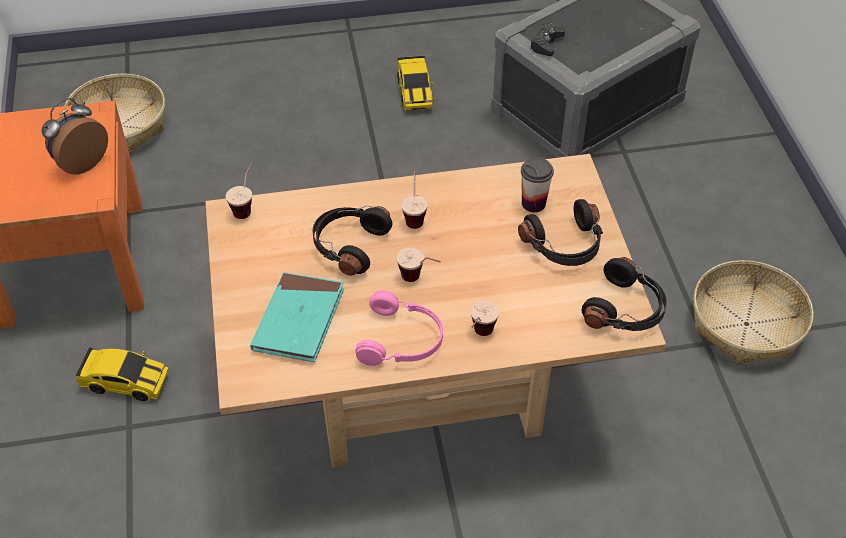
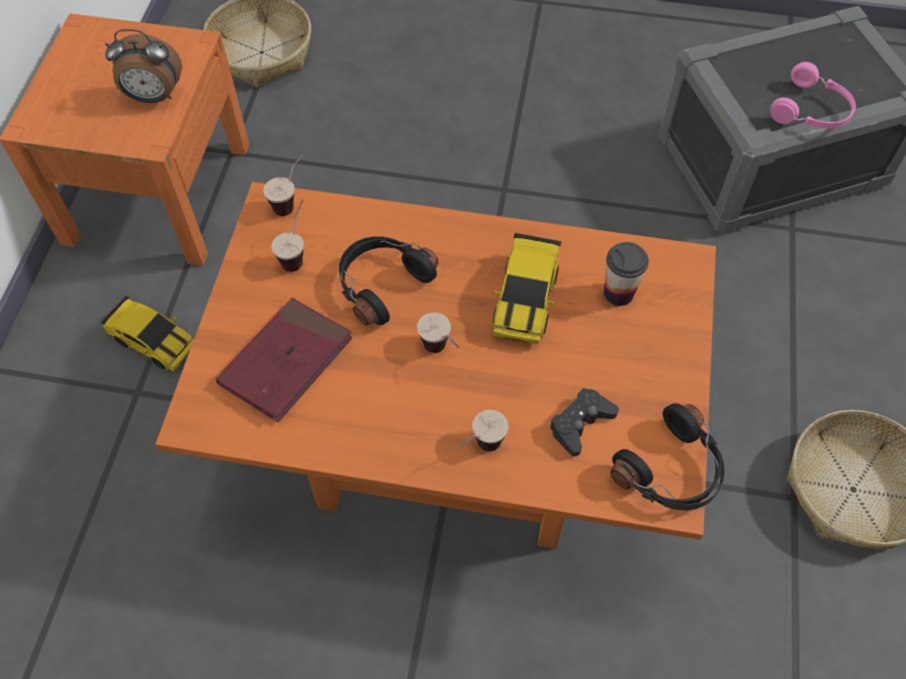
camera: 20 degrees right, 10 degrees up
alarm clock [41,98,108,174] -> alarm clock turned 150 degrees counterclockwise [105,29,182,103]
beige coffee table [205,154,666,467] -> orange coffee table [155,182,716,549]
turquoise book [250,272,344,362] -> red book [216,298,352,422]
pink headphones [355,290,443,366] -> pink headphones moved to [770,62,856,129]
toy car [397,56,434,111] -> toy car moved to [493,233,562,344]
cup [401,167,428,229] -> cup moved to [271,199,304,272]
black headphones [518,199,603,266] -> none
black game controller [530,23,566,56] -> black game controller moved to [549,388,619,456]

